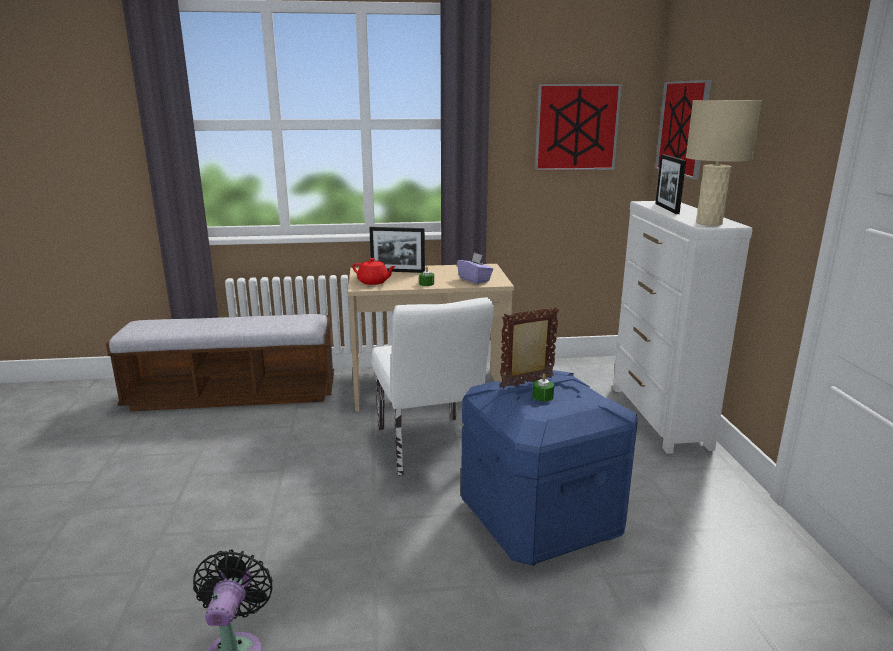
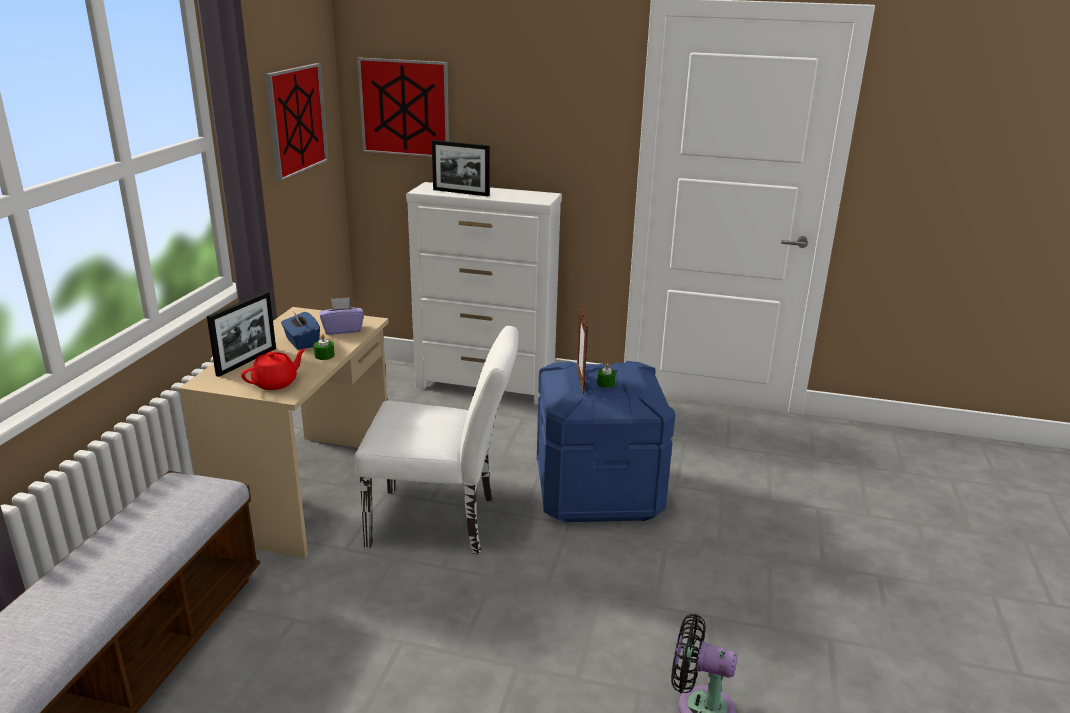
camera: 70 degrees left, 5 degrees up
beige table lamp [686,100,762,226] -> none
none -> blue tissue box [281,311,320,350]

